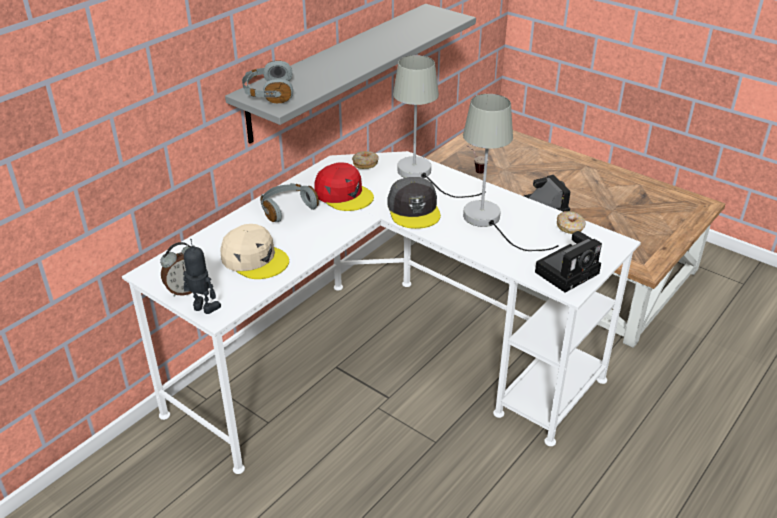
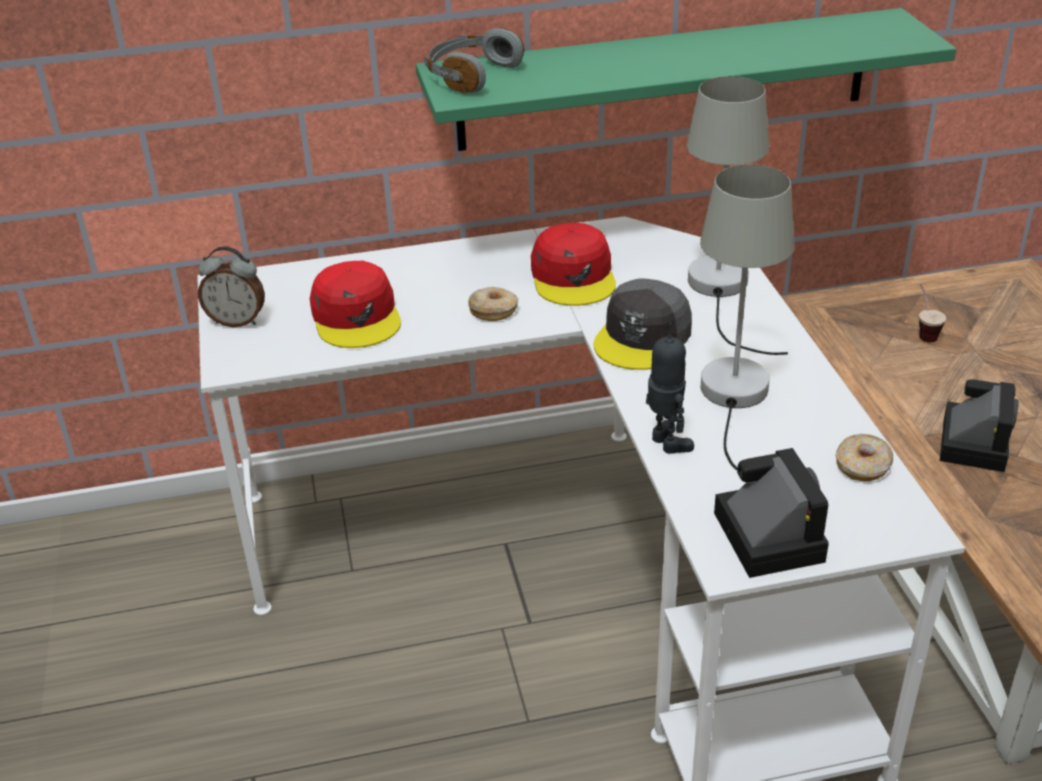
camera: 40 degrees right, 0 degrees up
toy robot [183,239,221,314] -> toy robot moved to [646,323,694,454]
beige cap [220,224,289,279] -> red cap [310,261,401,348]
grey shelf [225,4,476,143] -> green shelf [416,8,956,151]
grey headphones [260,183,319,222] -> none
donut [352,151,379,169] -> donut moved to [468,287,518,321]
camera [535,231,602,293] -> camera turned 105 degrees counterclockwise [714,448,829,578]

